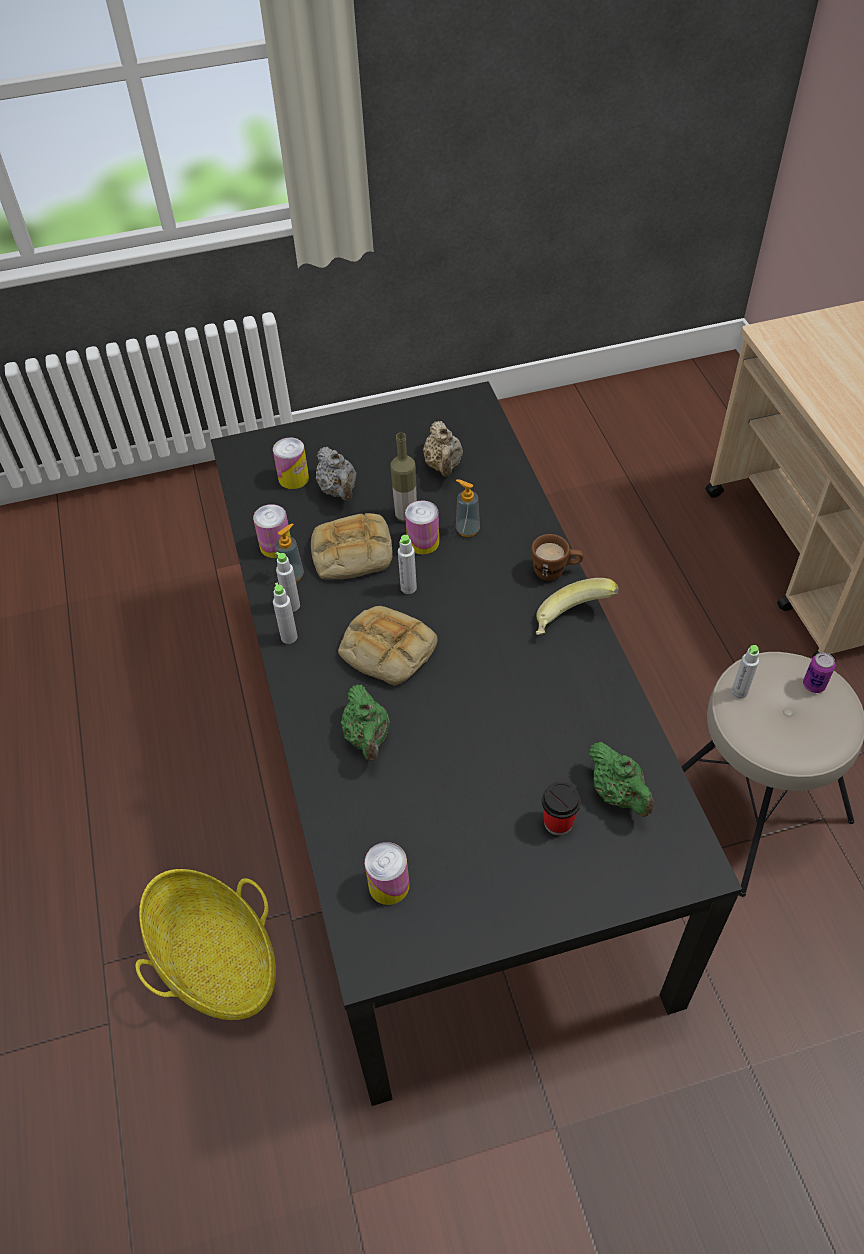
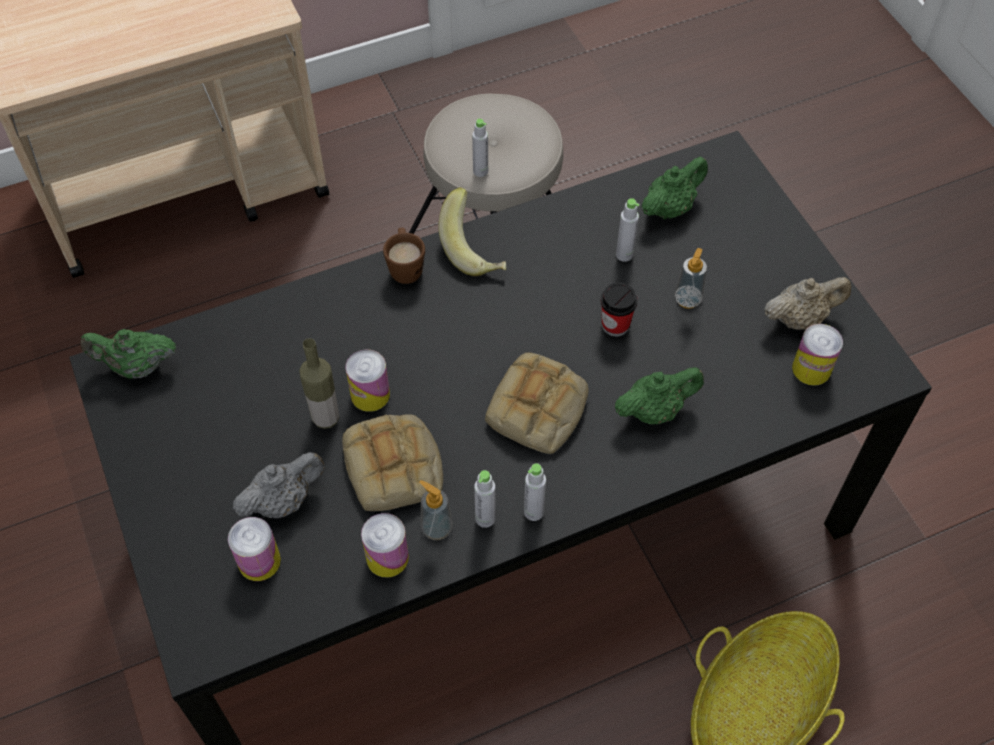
camera: 100 degrees left, 5 degrees up
grey bottle [398,535,417,594] -> grey bottle moved to [616,198,640,262]
beige teapot [423,421,463,477] -> beige teapot moved to [764,277,851,330]
soap dispenser [456,479,480,537] -> soap dispenser moved to [674,248,707,309]
cup [542,782,581,835] -> cup moved to [601,282,638,337]
can [803,652,835,693] -> none
none -> green teapot [80,329,176,379]

